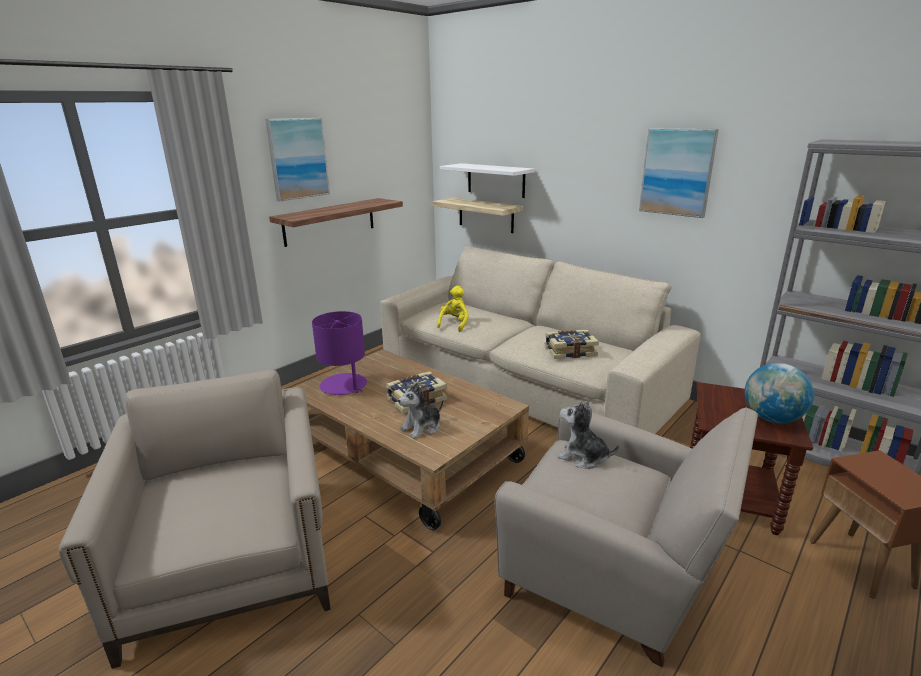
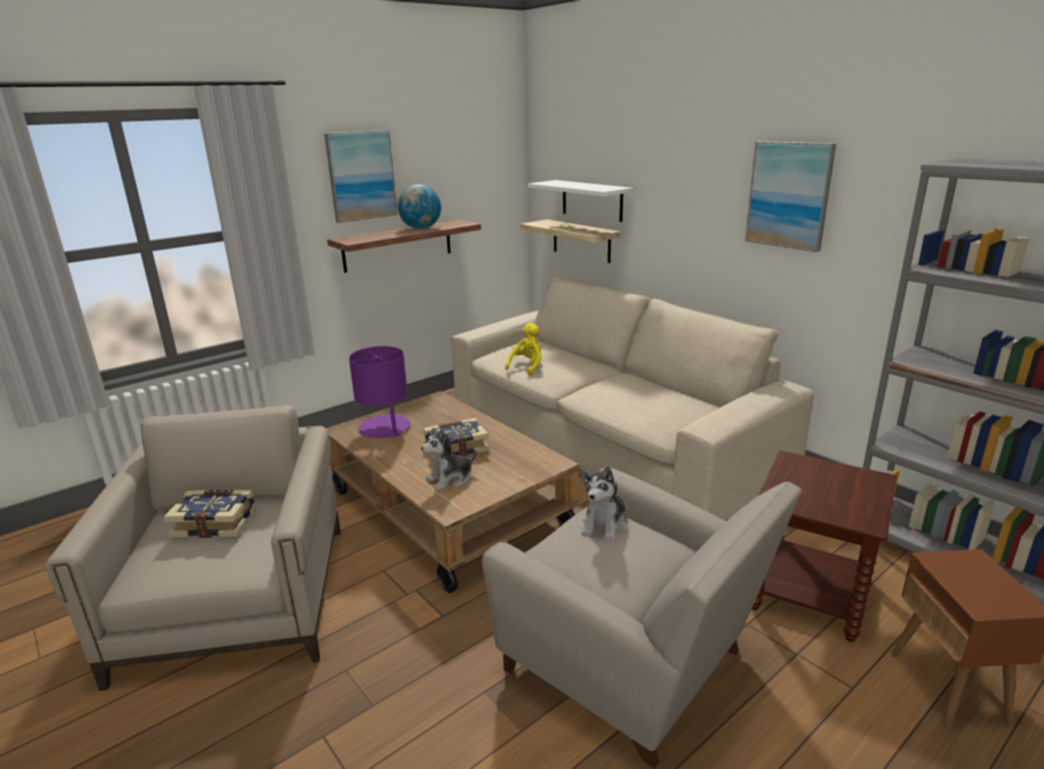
camera: 10 degrees right, 0 degrees up
book [545,330,599,359] -> book moved to [163,489,256,538]
plush toy [558,399,619,469] -> plush toy turned 105 degrees counterclockwise [581,466,628,542]
globe [745,363,814,423] -> globe moved to [398,184,441,229]

